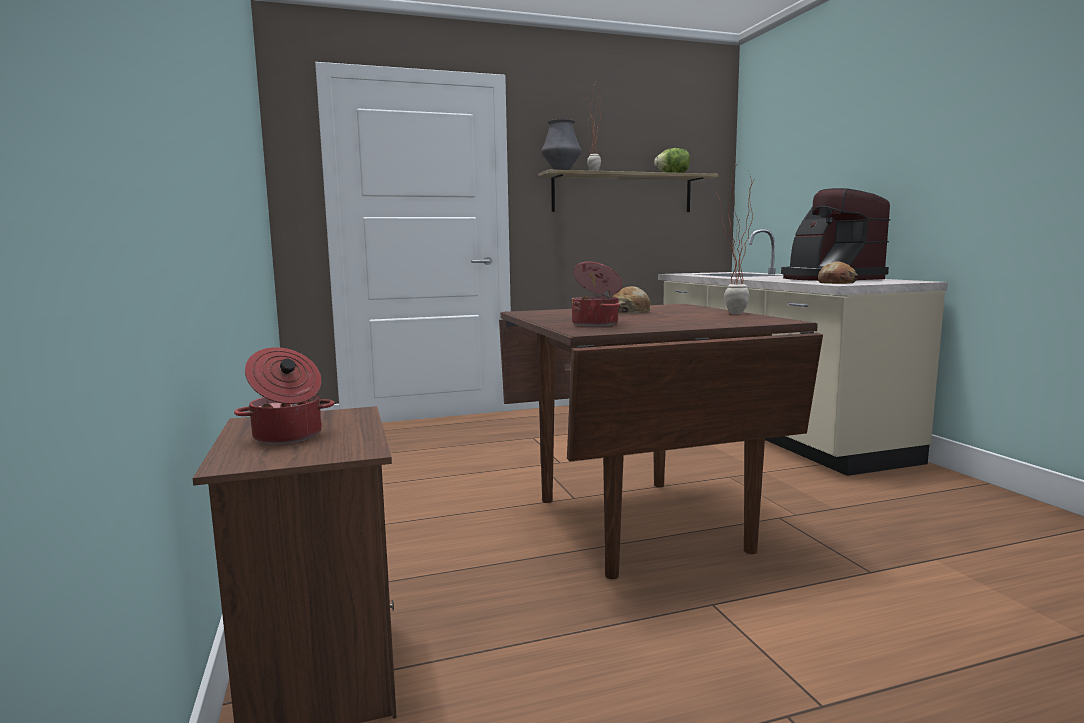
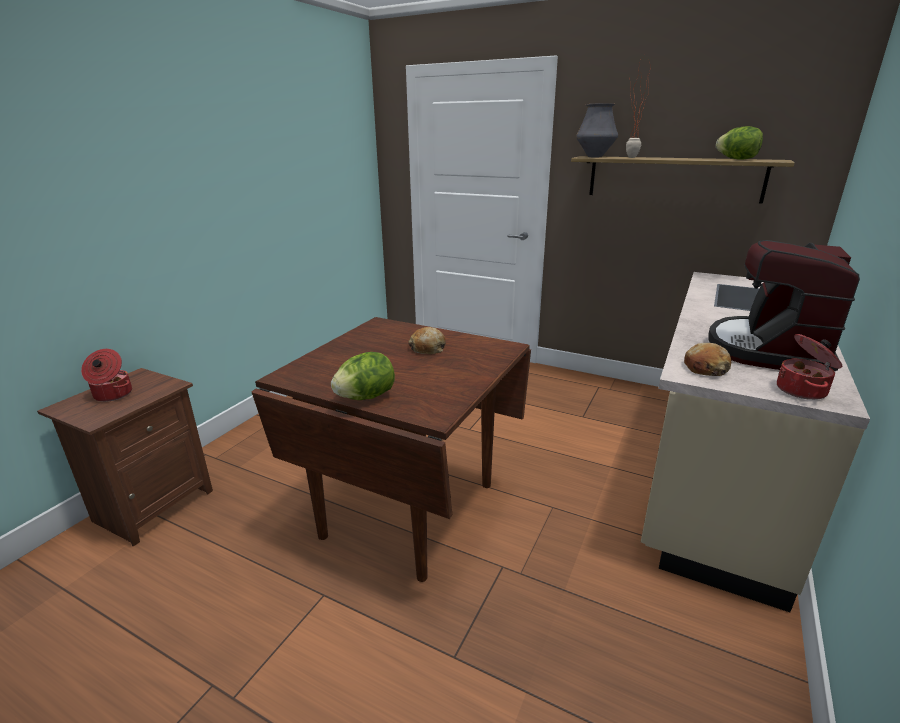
camera: 45 degrees right, 15 degrees up
cooking pot [572,261,622,327] -> cooking pot moved to [777,334,842,400]
potted plant [716,162,754,315] -> none
none -> lettuce [331,352,395,400]

